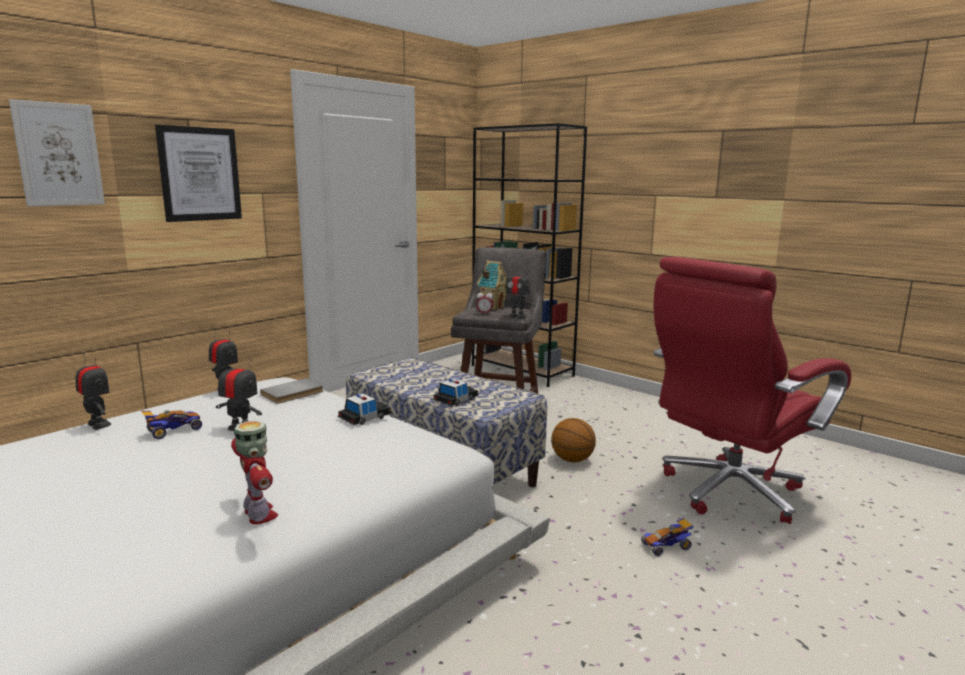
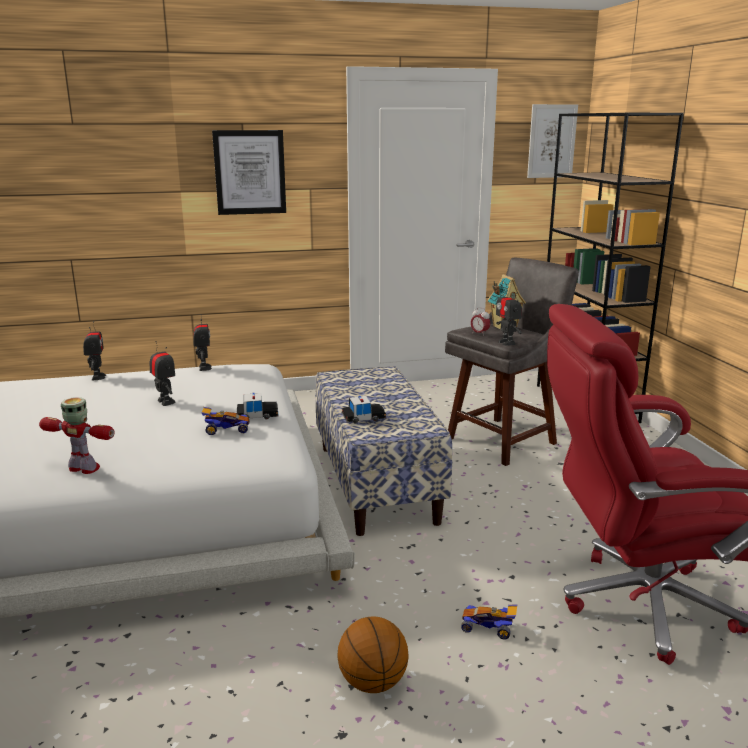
camera: 35 degrees right, 5 degrees up
picture [9,99,105,206] -> picture moved to [527,104,578,178]
toy car [141,410,202,439] -> toy car moved to [201,407,250,435]
toy robot [231,421,278,524] -> toy robot turned 75 degrees counterclockwise [39,397,115,474]
grey book [260,378,324,404] -> none
basketball [551,418,596,462] -> basketball moved to [338,616,408,693]

